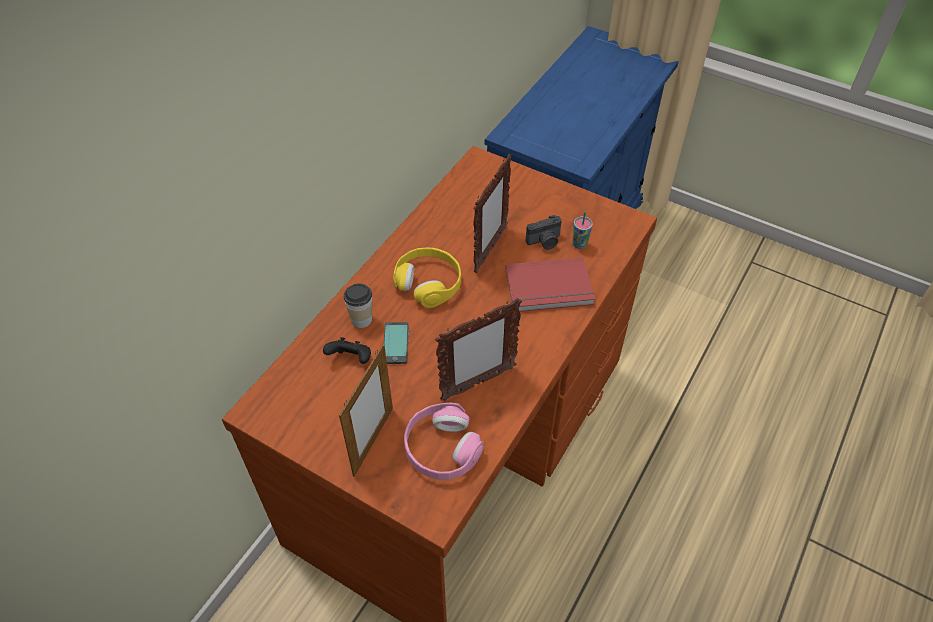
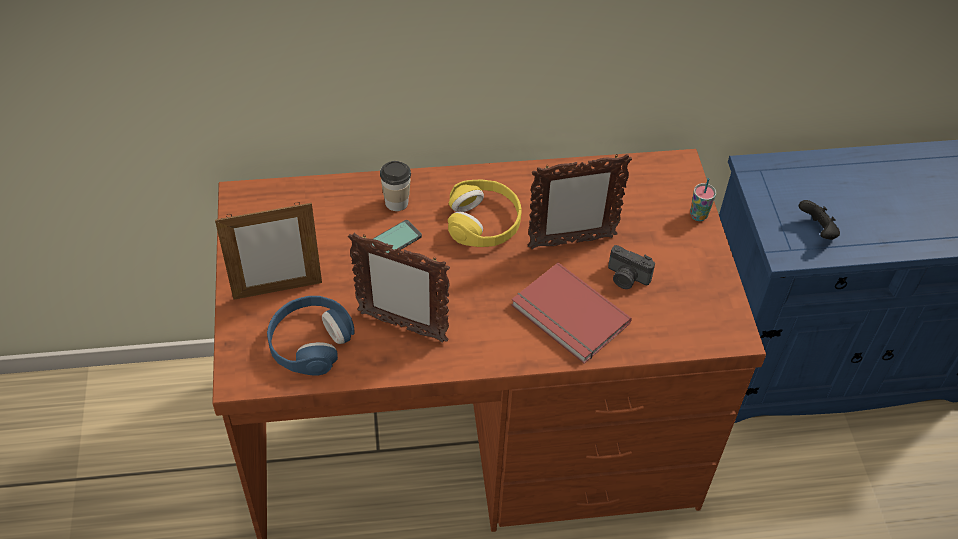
camera: 50 degrees right, 0 degrees up
black game controller [323,337,371,364] -> black game controller moved to [799,200,840,240]
pink headphones [404,403,484,480] -> blue headphones [267,296,355,376]
cup [573,212,593,249] -> cup moved to [690,178,716,221]

